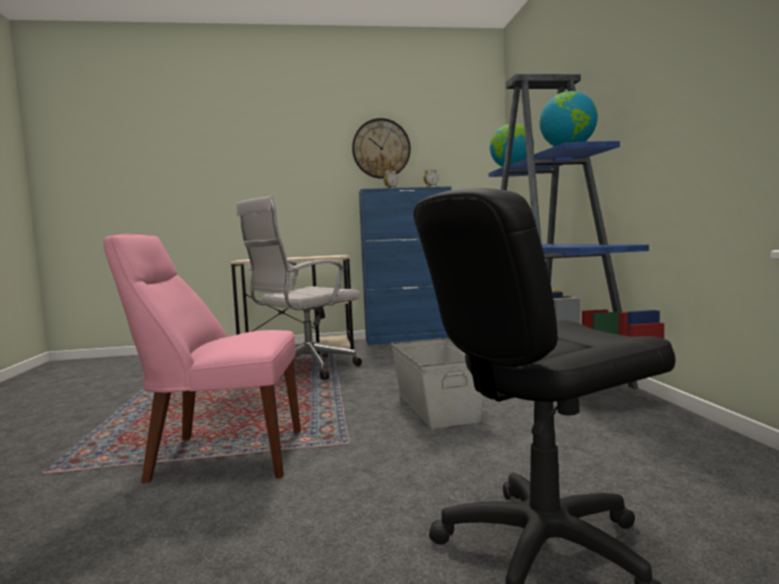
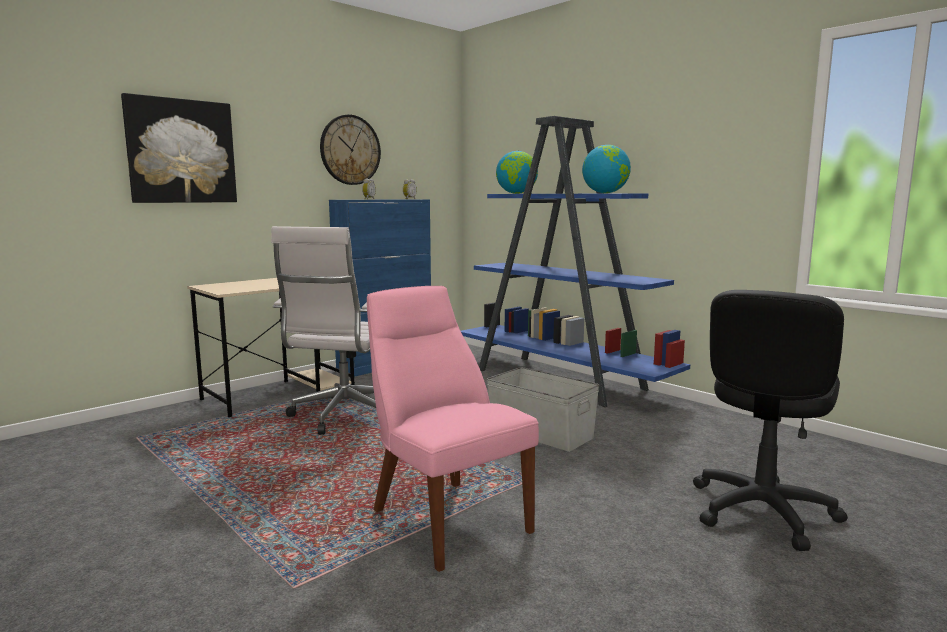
camera: 35 degrees left, 5 degrees up
pink chair [103,234,301,483] -> pink chair turned 90 degrees clockwise [367,286,539,572]
none -> picture [121,93,237,203]

